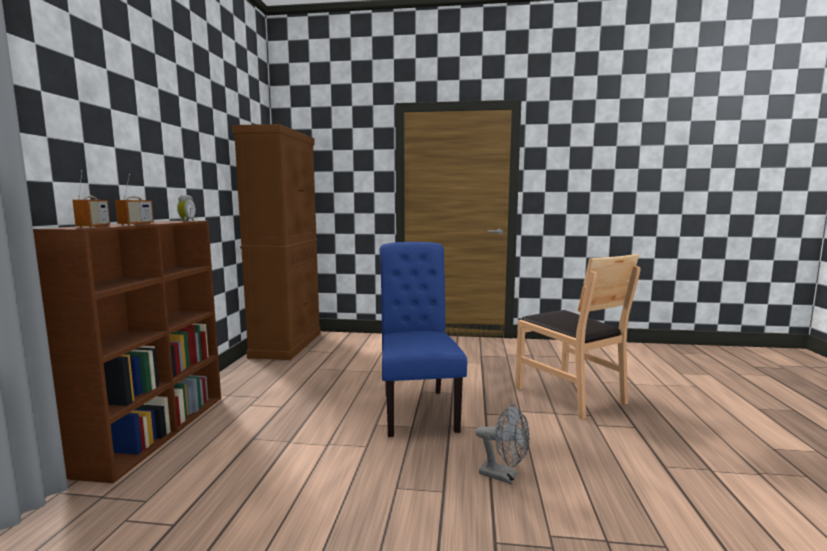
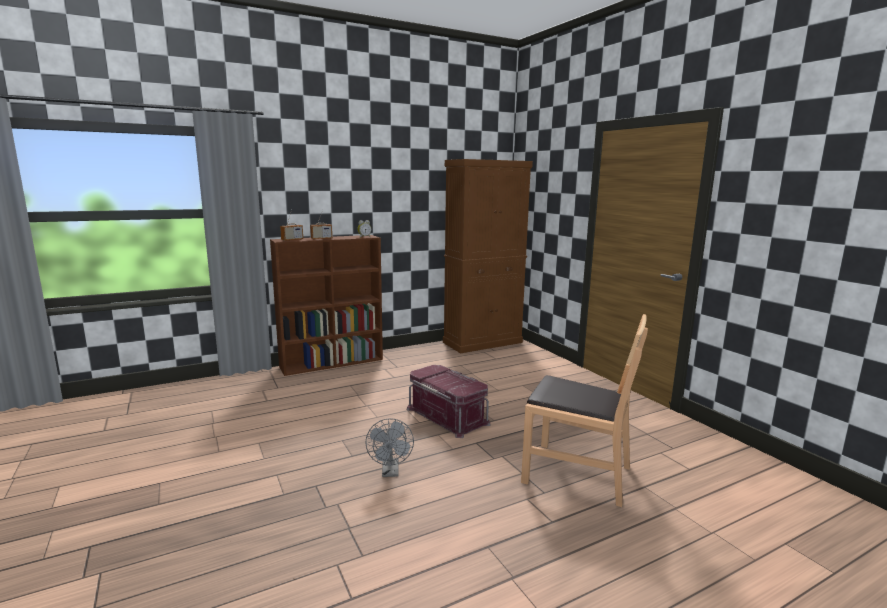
camera: 55 degrees right, 5 degrees up
blue chair [379,242,467,437] -> red storage box [407,365,490,438]
brown chair [515,254,641,419] -> brown chair turned 90 degrees counterclockwise [521,314,648,507]

